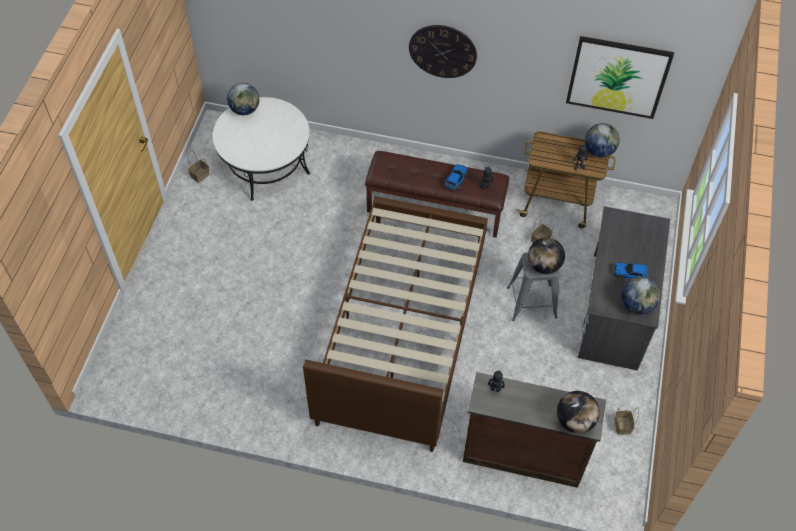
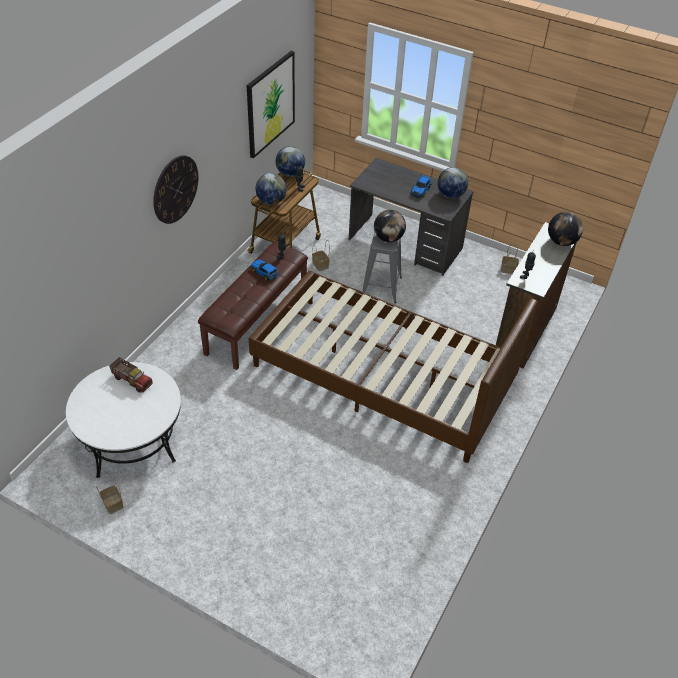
camera: 75 degrees left, 10 degrees down
globe [227,83,259,115] -> globe moved to [255,173,287,205]
none -> toy truck [109,357,153,393]

